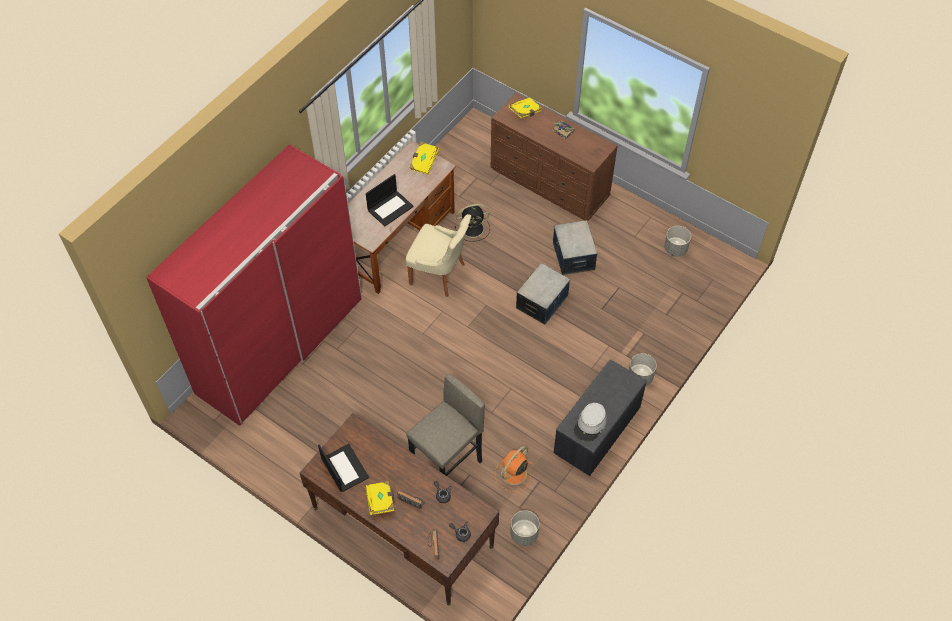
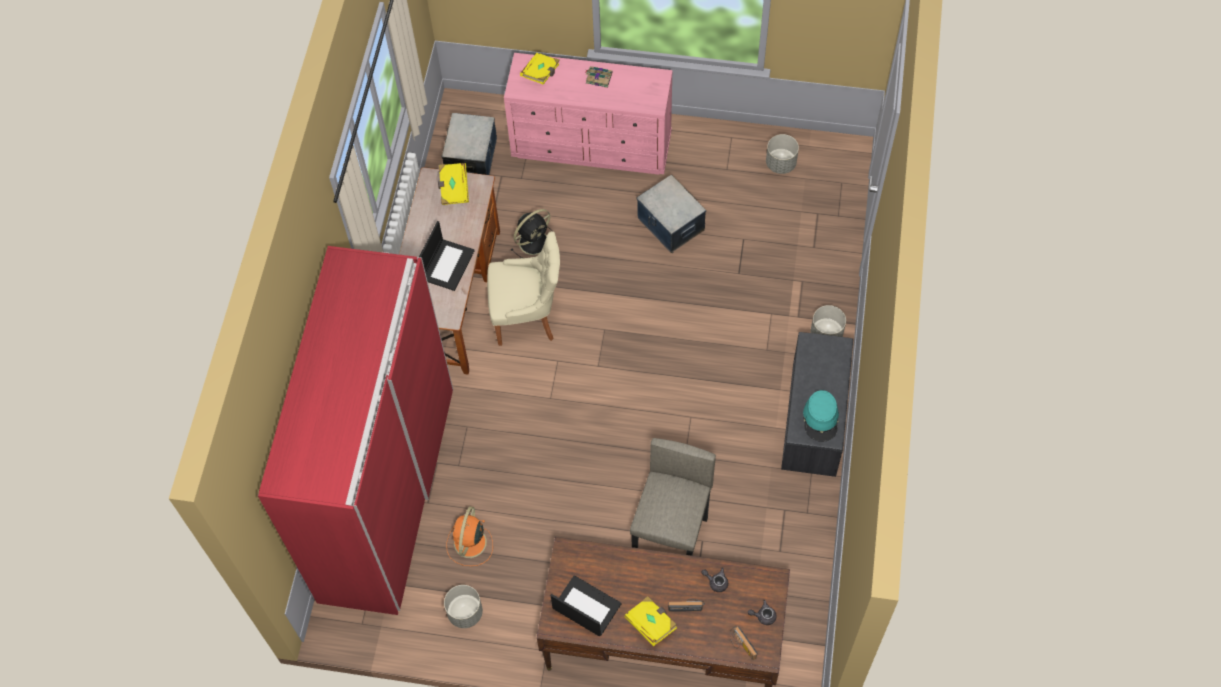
camera: 25 degrees left, 5 degrees up
brown dresser [490,93,617,221] -> pink dresser [504,53,673,175]
orange fan [495,446,532,492] -> orange fan moved to [446,506,493,566]
grey planter [510,510,539,546] -> grey planter moved to [444,585,483,628]
storage box [516,263,570,325] -> storage box moved to [442,113,497,175]
grey hat [574,403,607,441] -> turquoise hat [803,390,839,442]

